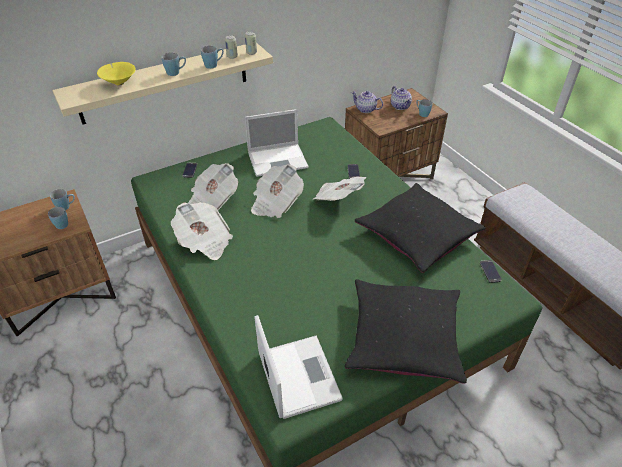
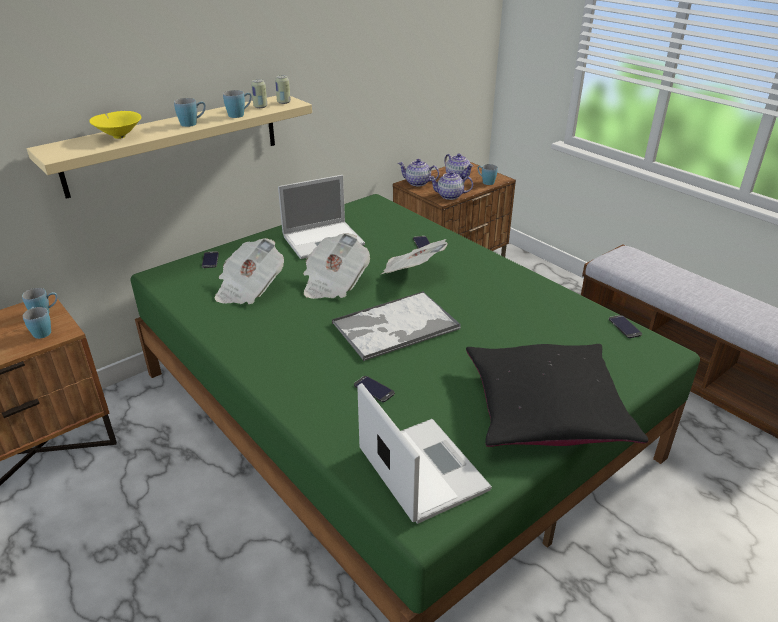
camera: 10 degrees left, 10 degrees down
newspaper [171,202,233,260] -> none
black pillow [355,183,486,273] -> none
none -> tray [332,291,461,361]
none -> phone [354,376,395,402]
none -> teapot [429,171,473,200]

